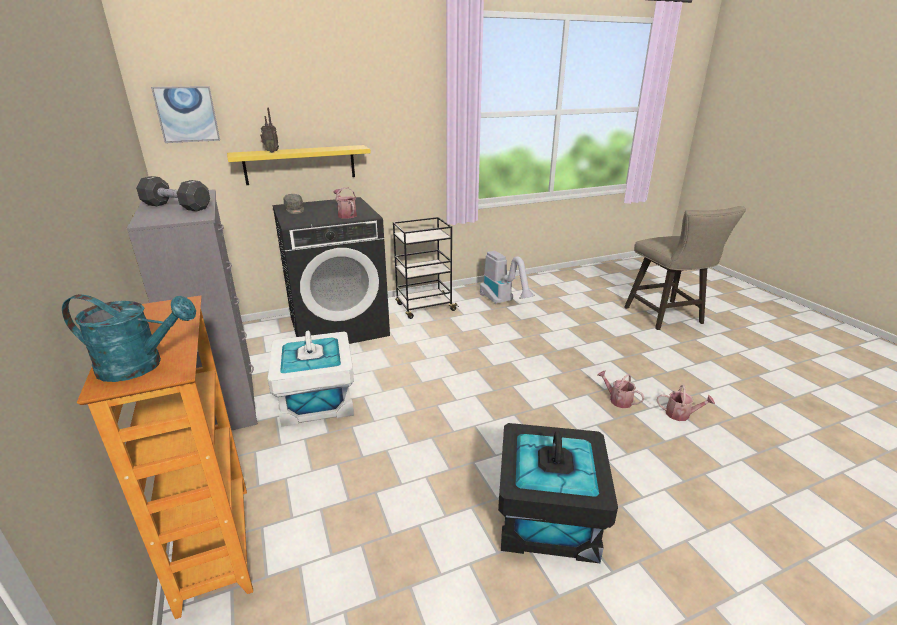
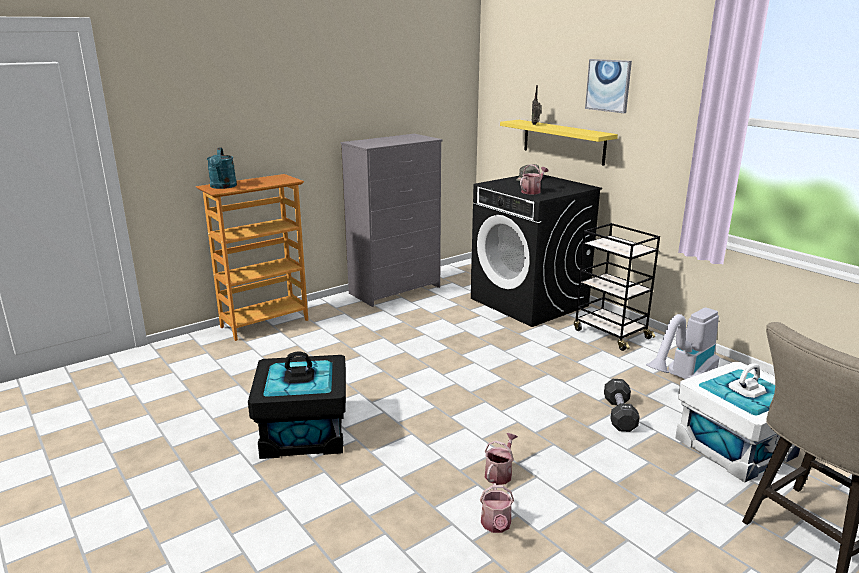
camera: 75 degrees right, 5 degrees down
black dumbbell [136,176,210,211] -> black dumbbell moved to [604,379,640,432]
picture [151,86,220,143] -> picture moved to [585,59,632,113]
white storage box [268,330,354,427] -> white storage box moved to [675,362,800,482]

